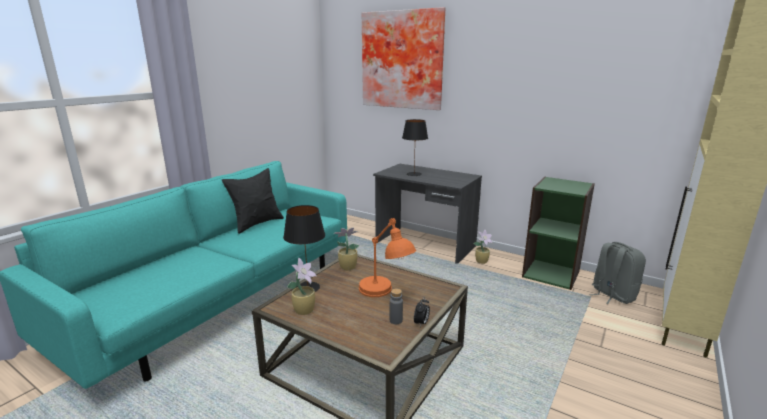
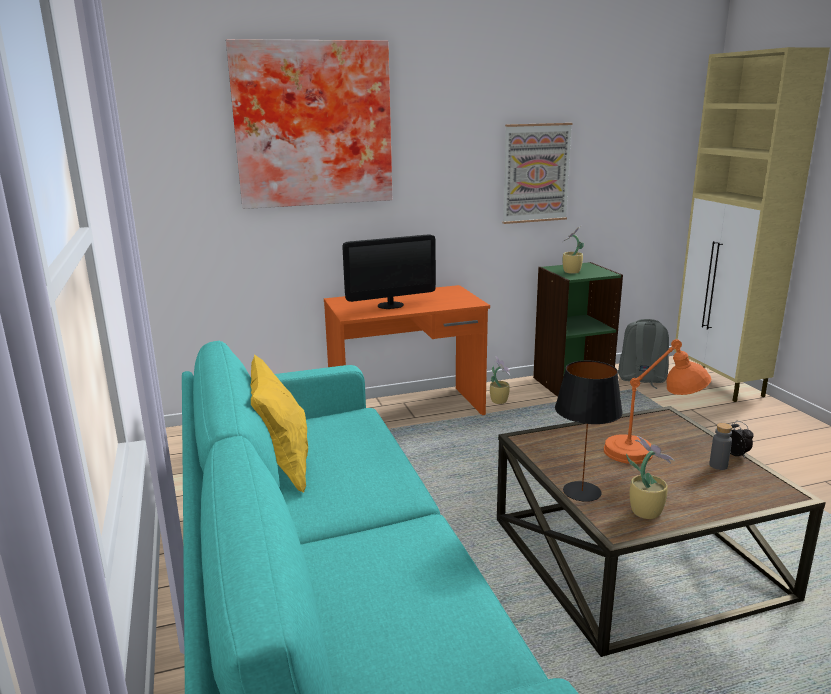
camera: 50 degrees left, 0 degrees up
black pillow [222,168,284,234] -> yellow pillow [251,355,308,493]
potted plant [333,227,360,270] -> potted plant moved to [562,225,584,274]
grey desk [373,164,482,264] -> orange desk [324,285,490,415]
black table lamp [402,119,428,176] -> monitor [342,234,436,309]
none -> picture [502,123,573,224]

